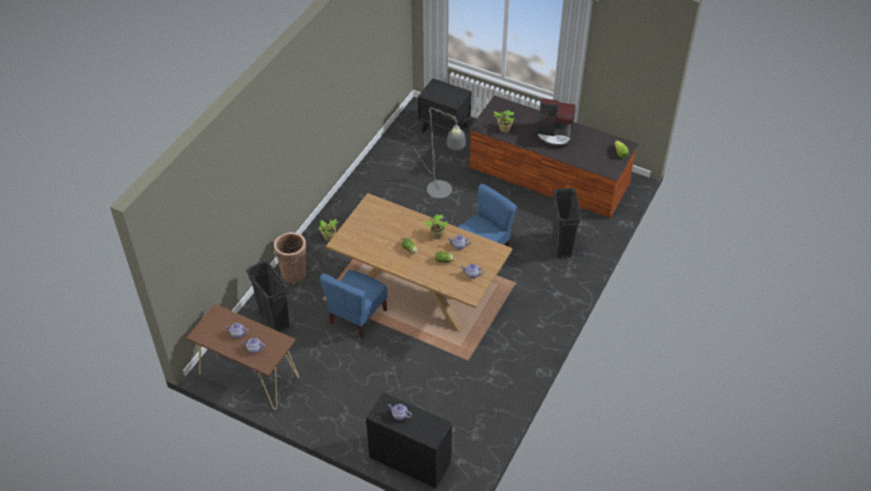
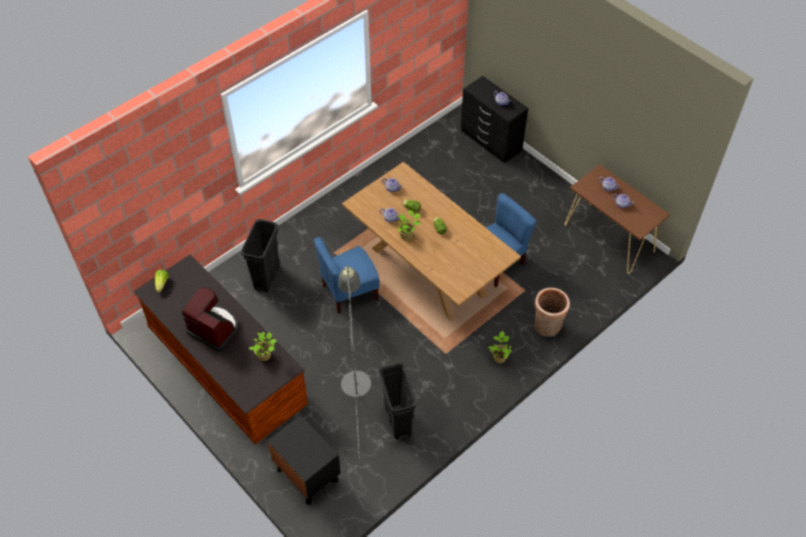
camera: 160 degrees left, 5 degrees up
black trash can [246,260,290,332] -> black trash can moved to [378,363,418,440]

